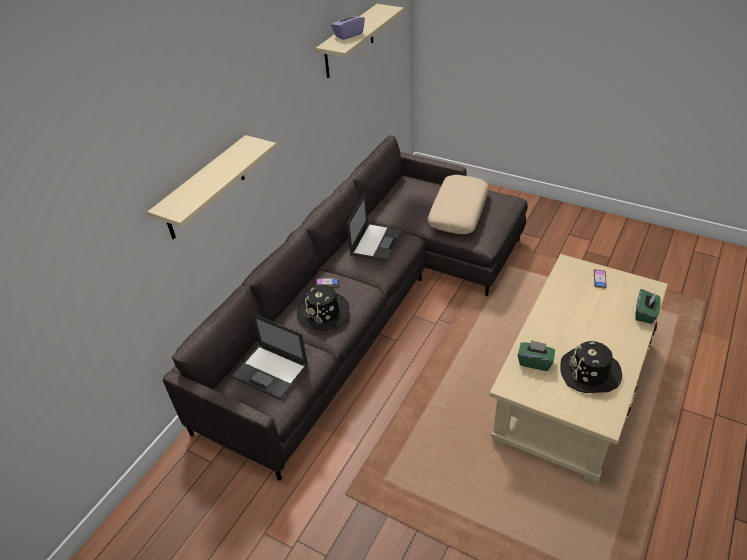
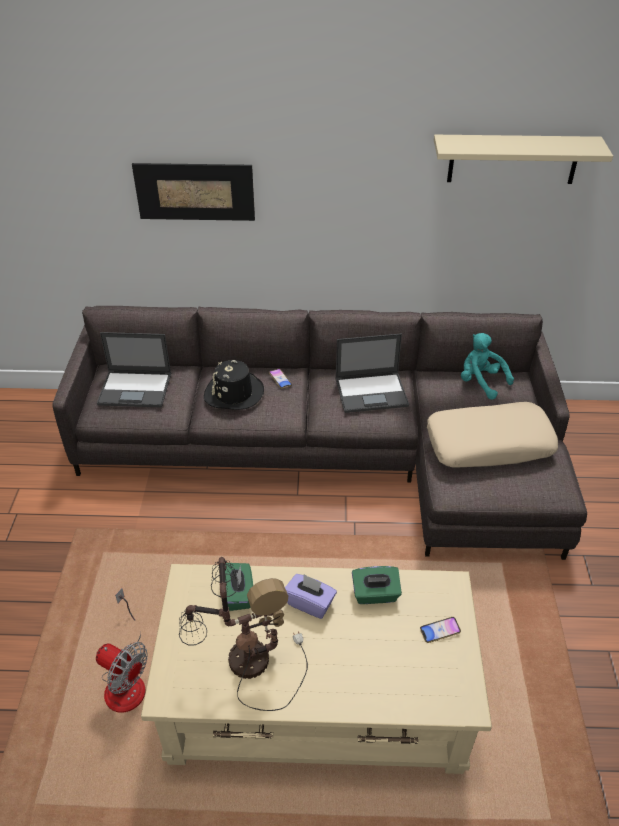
camera: 60 degrees right, 0 degrees up
beige shelf [147,135,277,239] -> picture [132,163,255,221]
laptop [231,313,309,400] -> laptop turned 90 degrees counterclockwise [97,332,171,407]
purple tissue box [331,9,365,40] -> purple tissue box moved to [285,574,337,619]
black hat [560,341,622,393] -> table lamp [179,557,308,711]
green tissue box [635,289,661,324] -> green tissue box moved to [352,566,402,604]
none -> fan [96,588,148,712]
none -> turquoise plush toy [461,333,514,400]

